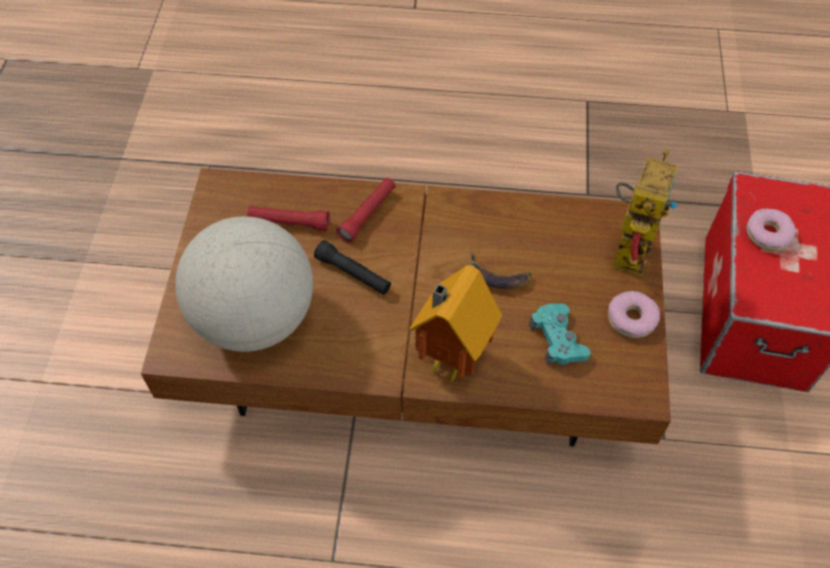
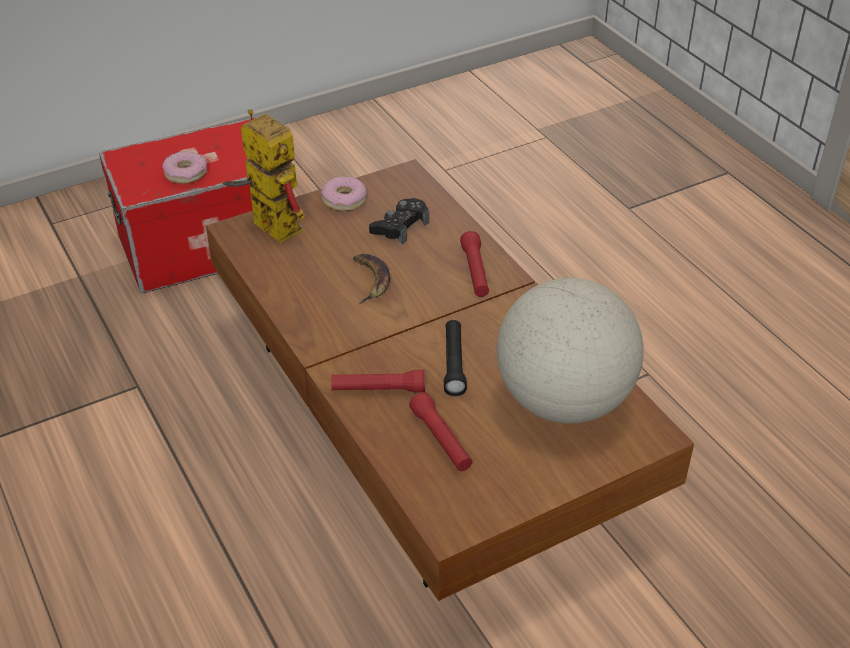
camera: 125 degrees left, 15 degrees down
toy house [409,265,502,383] -> red flashlight [460,231,489,297]
turquoise game controller [529,303,591,365] -> black game controller [369,198,429,244]
toy robot [612,149,678,276] -> toy robot turned 60 degrees clockwise [222,109,305,243]

